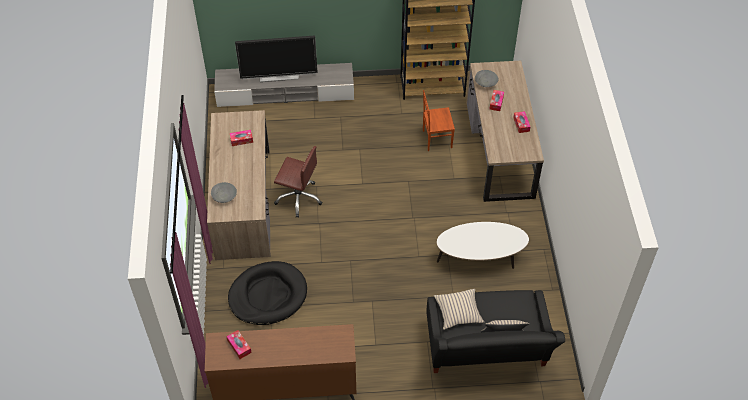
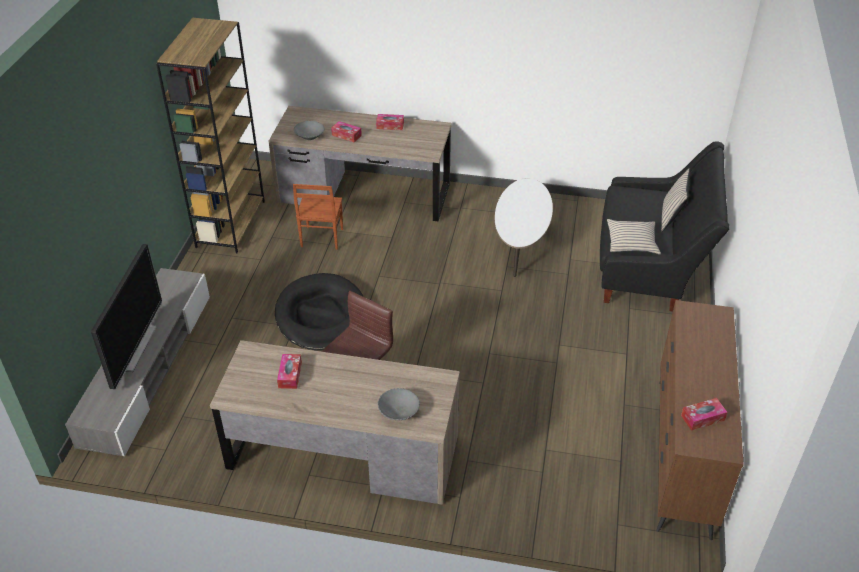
camera: 75 degrees left, 10 degrees down
black dog bed [228,261,307,325] -> black dog bed moved to [275,273,364,351]

